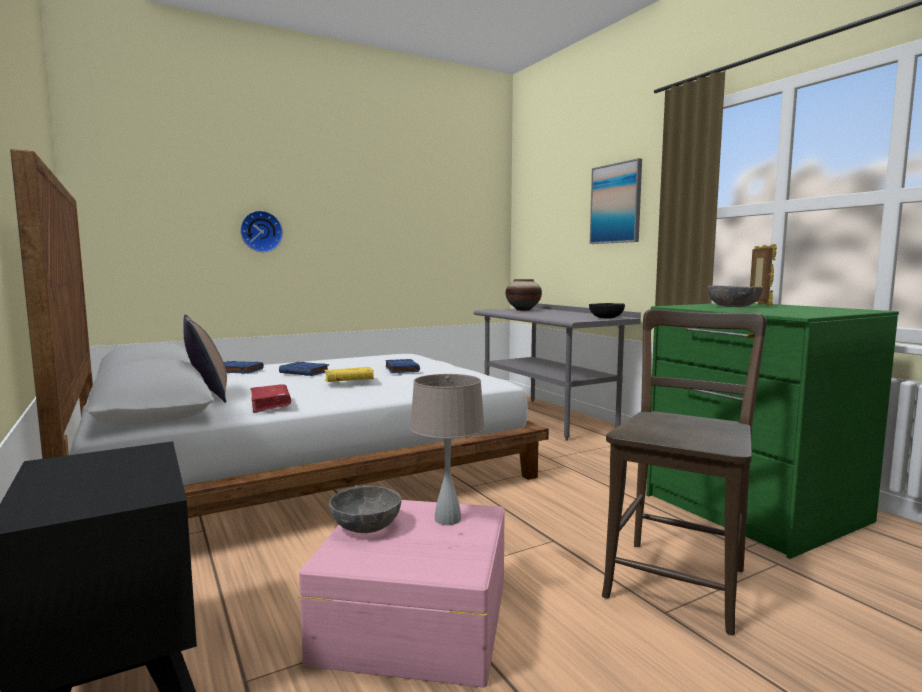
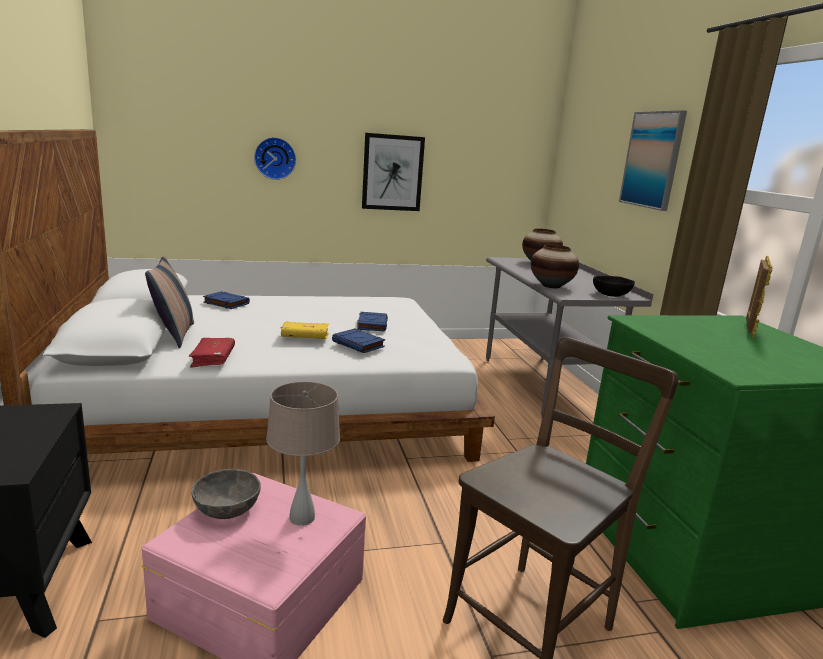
camera: 15 degrees right, 10 degrees up
blue book [279,362,329,376] -> blue book moved to [332,329,385,353]
grey bowl [708,285,763,307] -> none
none -> picture [362,133,425,211]
none -> vase [531,245,579,288]

